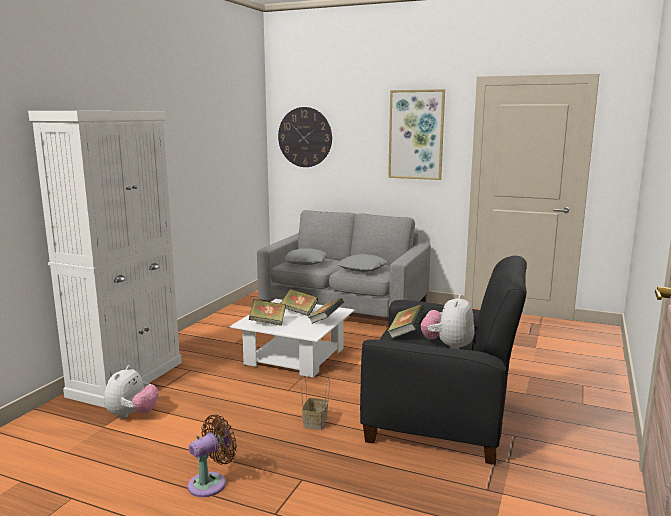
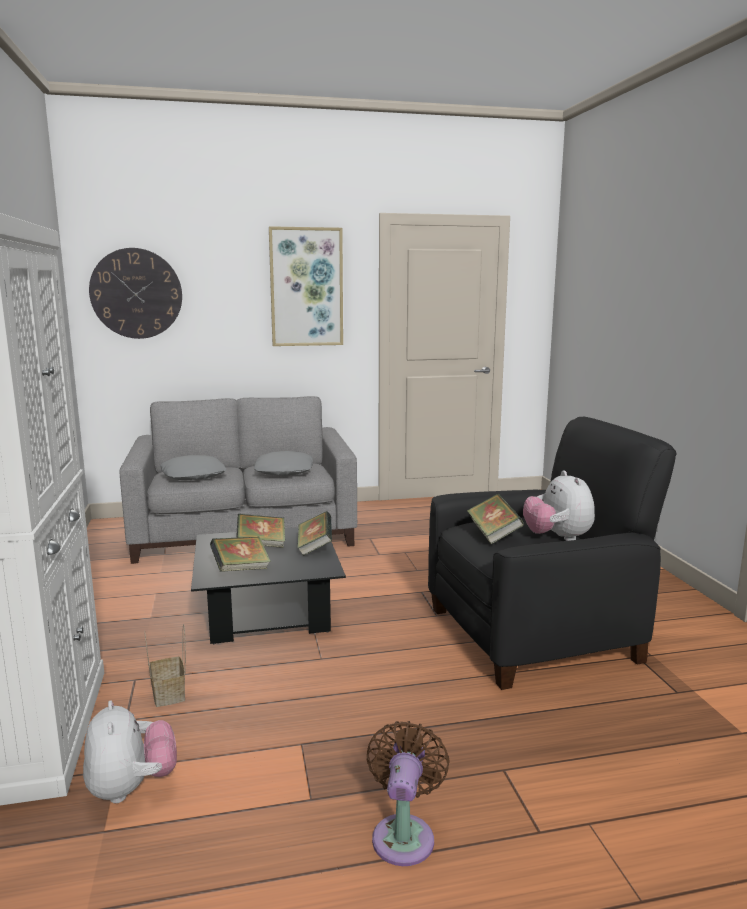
camera: 35 degrees left, 0 degrees up
white coffee table [229,299,354,378] -> black coffee table [191,527,346,644]
basket [301,376,330,430] -> basket moved to [144,624,186,707]

